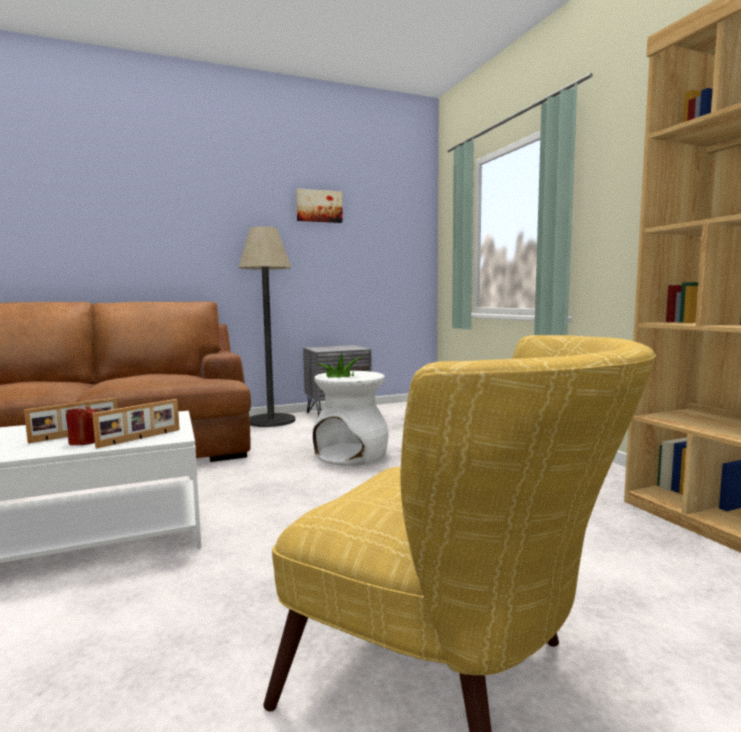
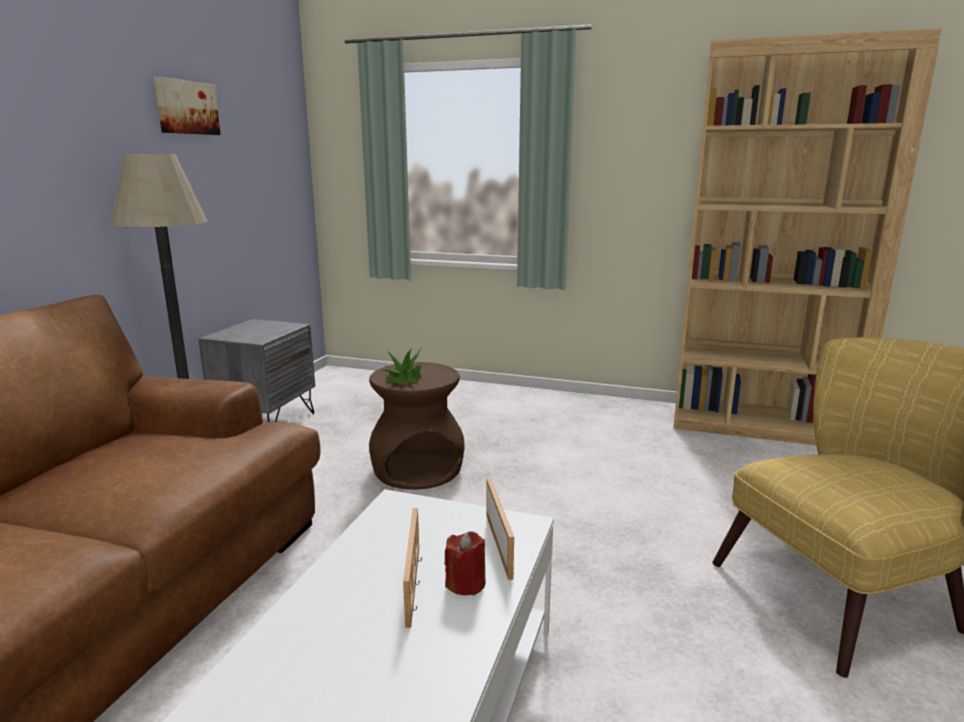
camera: 50 degrees left, 10 degrees up
white stool [313,371,389,466] -> brown stool [369,362,465,490]

